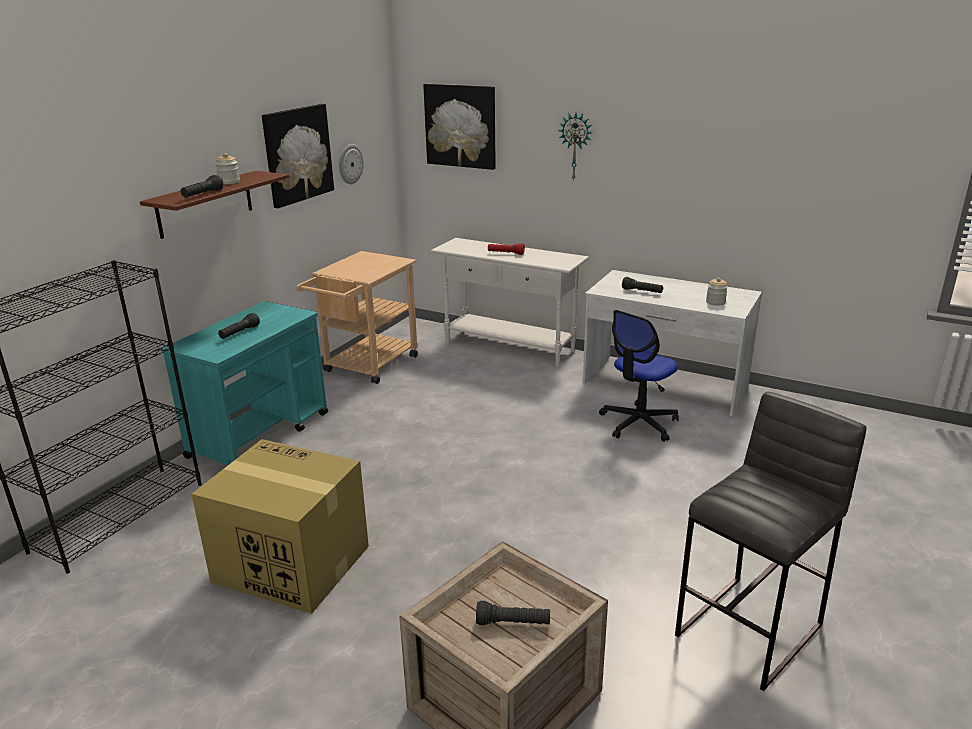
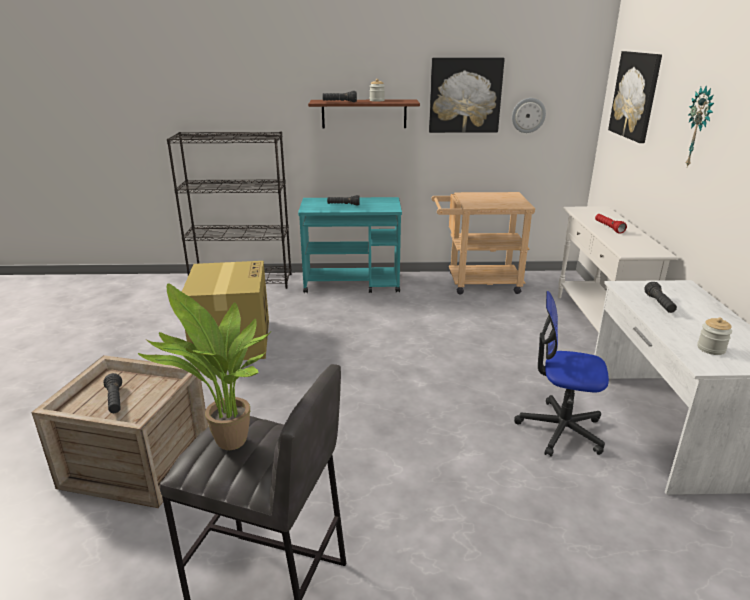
camera: 60 degrees right, 0 degrees up
none -> potted plant [138,283,272,450]

